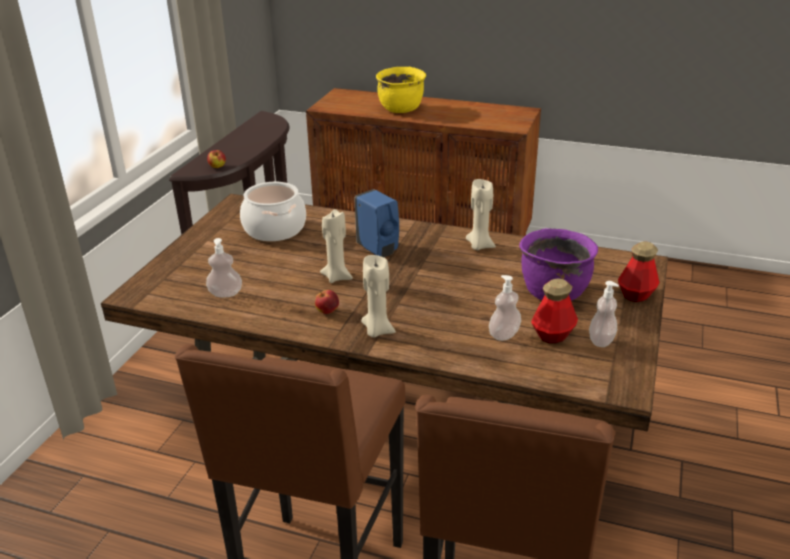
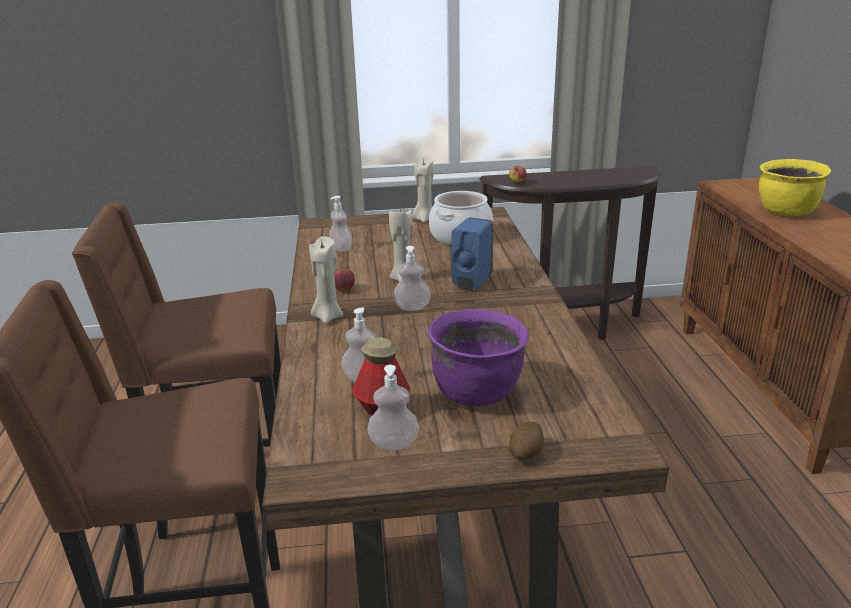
camera: 65 degrees right, 5 degrees down
beige candle [466,179,496,250] -> beige candle moved to [412,157,434,222]
bottle [618,241,660,302] -> potato [509,421,544,460]
none -> soap dispenser [393,246,431,311]

